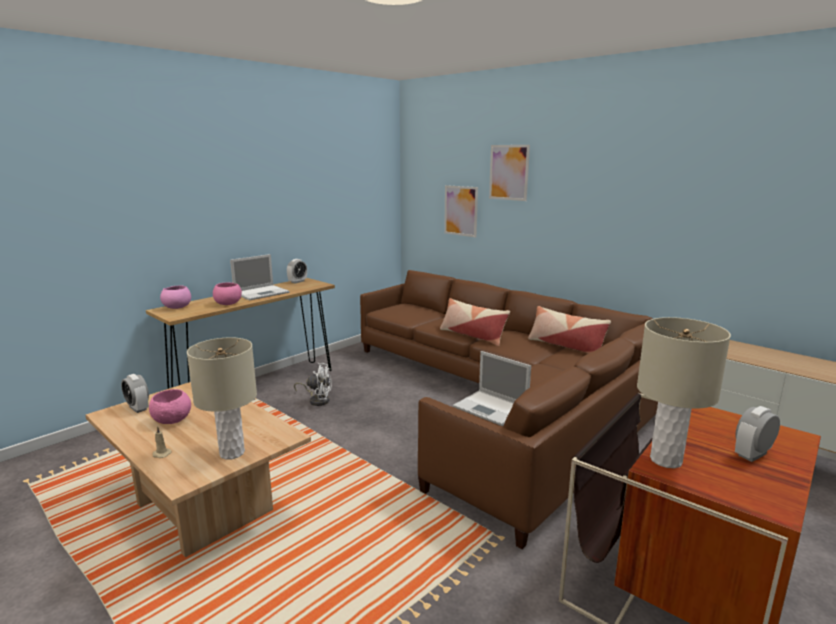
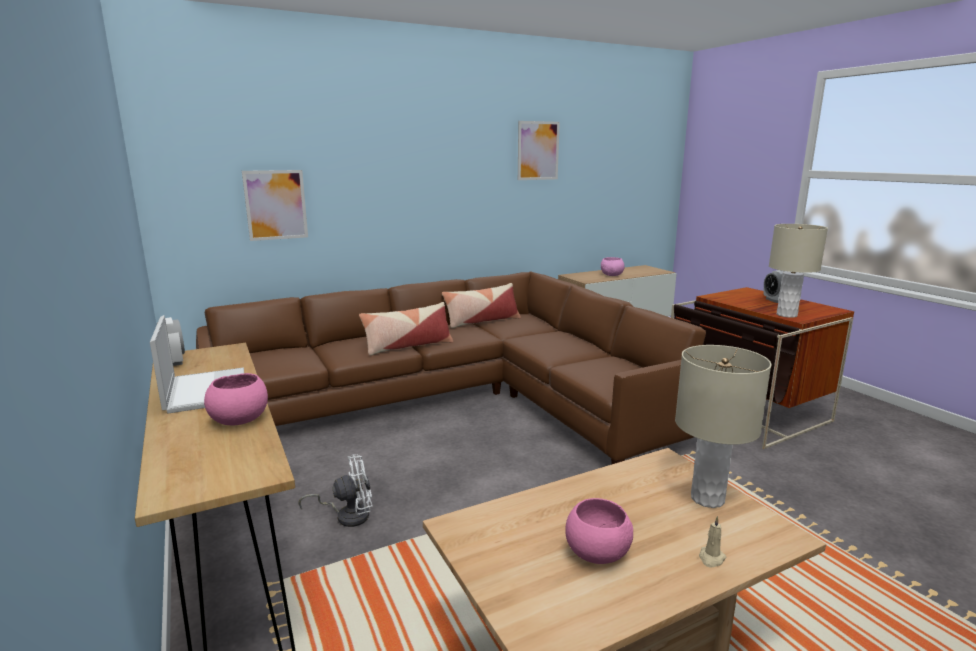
camera: 70 degrees left, 0 degrees up
alarm clock [121,374,149,413] -> none
pink bowl [160,285,191,309] -> pink bowl moved to [601,257,625,276]
white fan [294,363,332,406] -> white fan turned 45 degrees clockwise [299,454,372,527]
laptop [453,351,531,426] -> none
picture [489,145,530,201] -> picture moved to [518,121,560,180]

